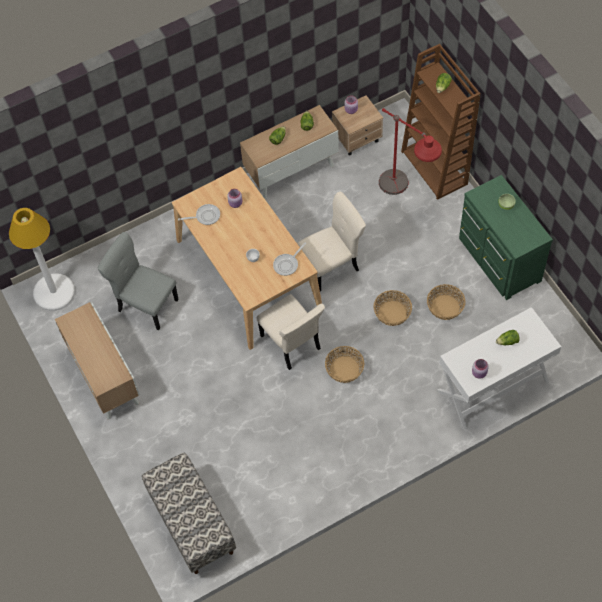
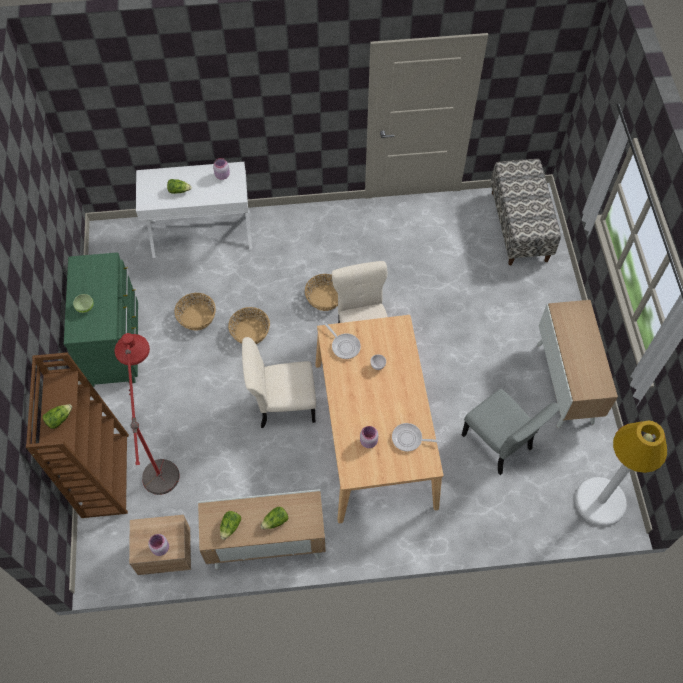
camera: 160 degrees left, 0 degrees up
frying pan [273,243,306,276] -> frying pan turned 75 degrees clockwise [322,321,361,359]

